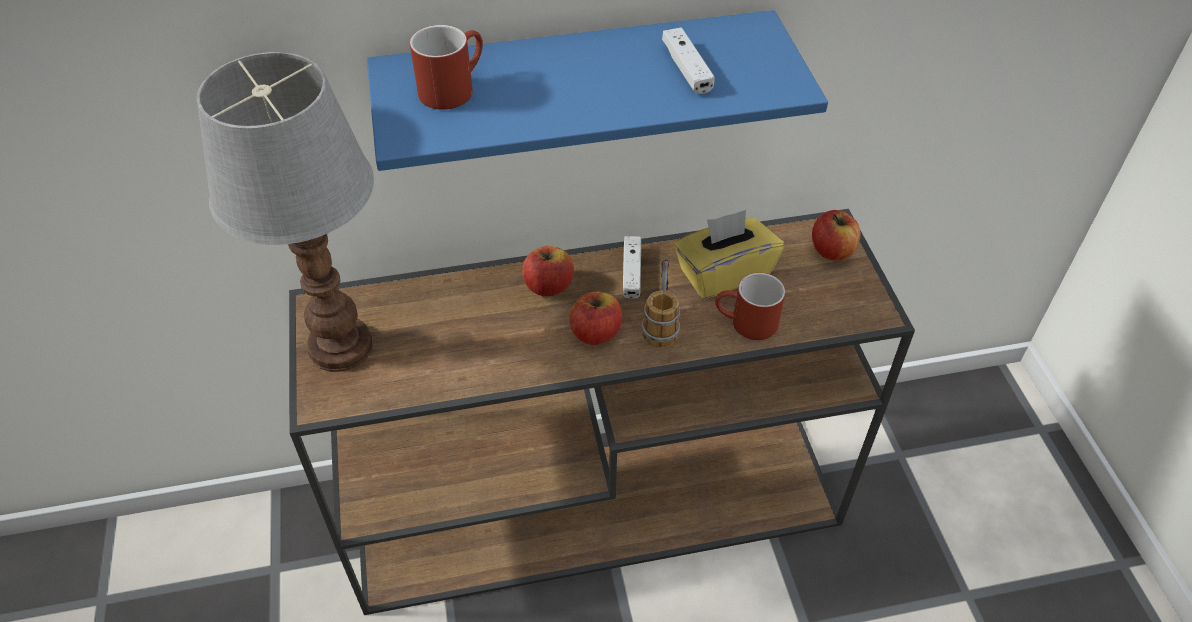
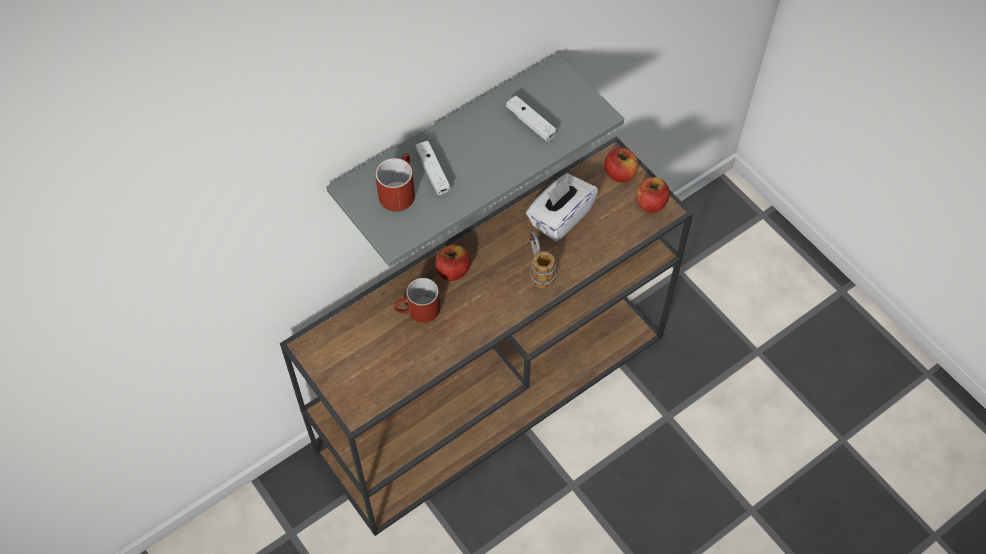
camera: 25 degrees left, 10 degrees up
table lamp [197,52,374,372] -> none
blue shelf [367,10,828,171] -> grey shelf [326,53,624,267]
apple [570,292,622,345] -> apple moved to [636,177,670,213]
white game controller [623,236,641,298] -> white game controller moved to [415,141,450,195]
yellow tissue box [674,210,784,299] -> white tissue box [526,173,598,242]
red mug [715,273,785,341] -> red mug moved to [394,278,440,323]

